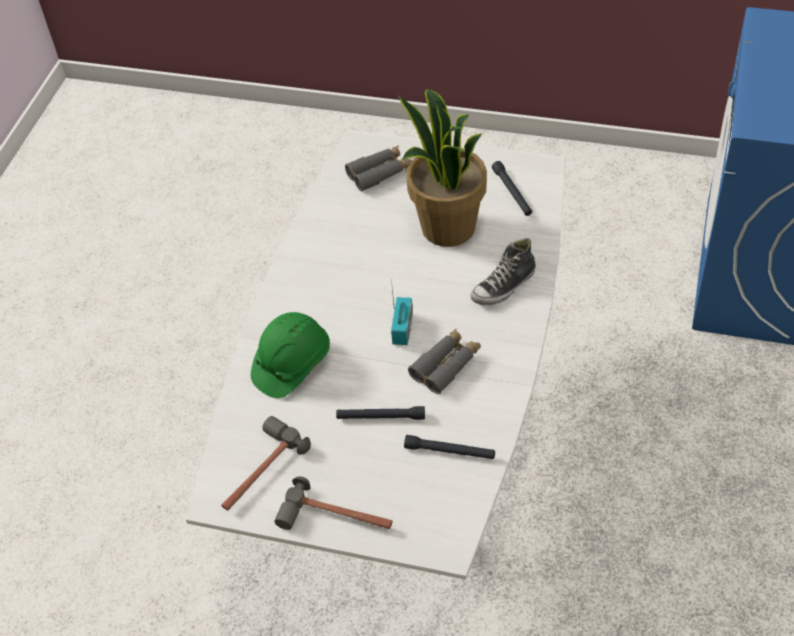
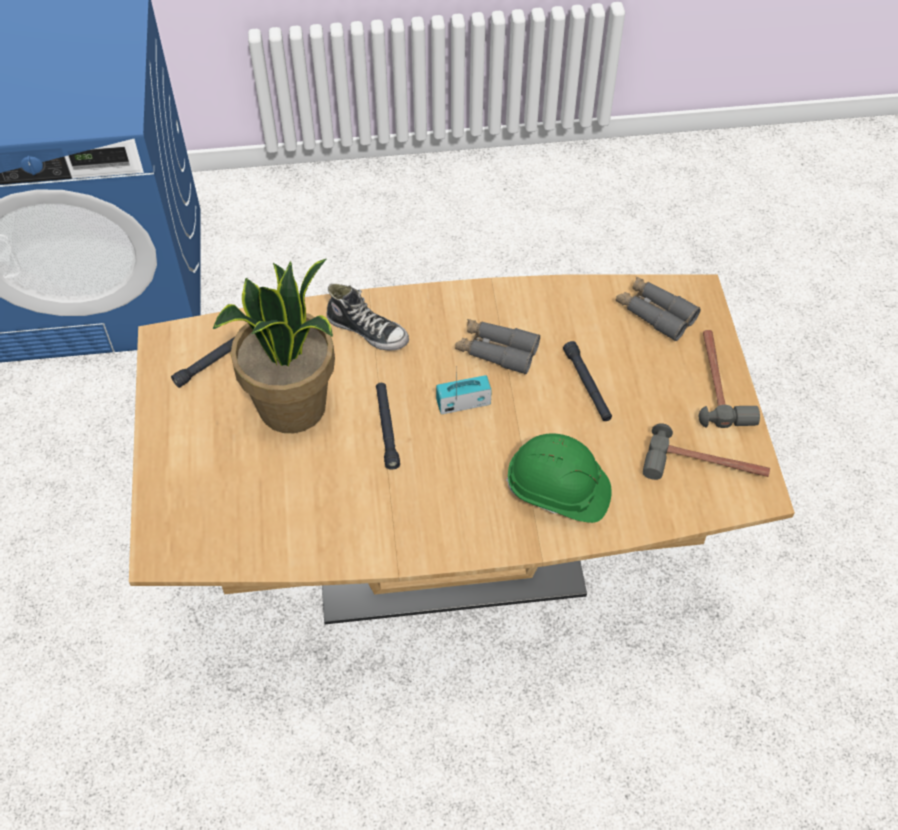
camera: 115 degrees left, 5 degrees up
white dining table [186,129,566,580] -> brown dining table [129,274,795,624]
grey binoculars [345,145,412,192] -> grey binoculars moved to [616,276,701,341]
black flashlight [404,435,495,459] -> black flashlight moved to [376,383,400,470]

